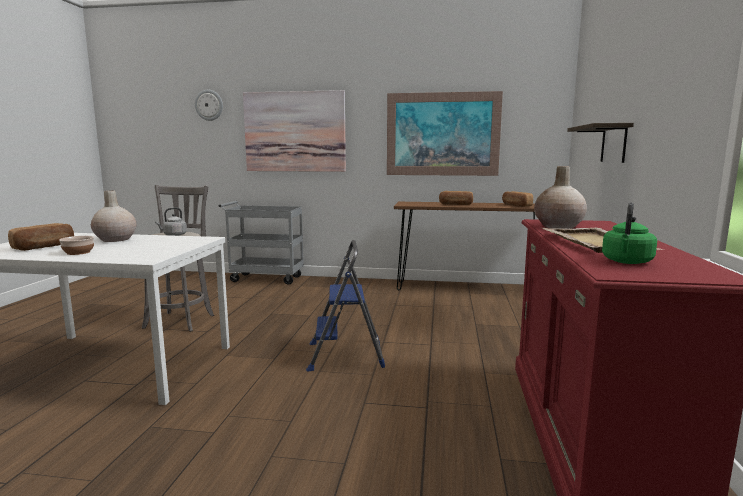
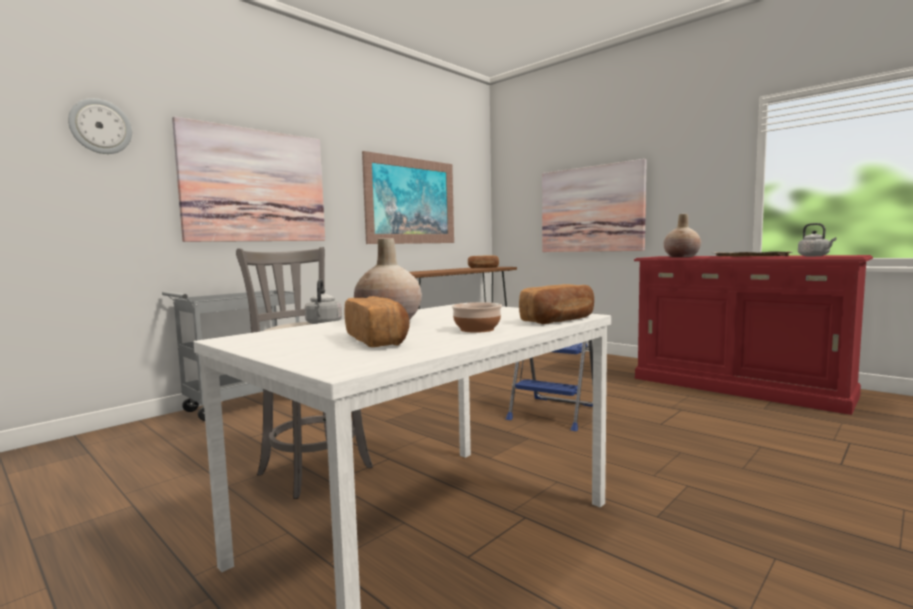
camera: 55 degrees left, 5 degrees down
bread [439,191,473,205] -> bread moved to [519,284,594,324]
shelf [567,123,634,163] -> picture [542,159,647,252]
green kettle [602,203,657,264] -> grey kettle [798,223,837,256]

